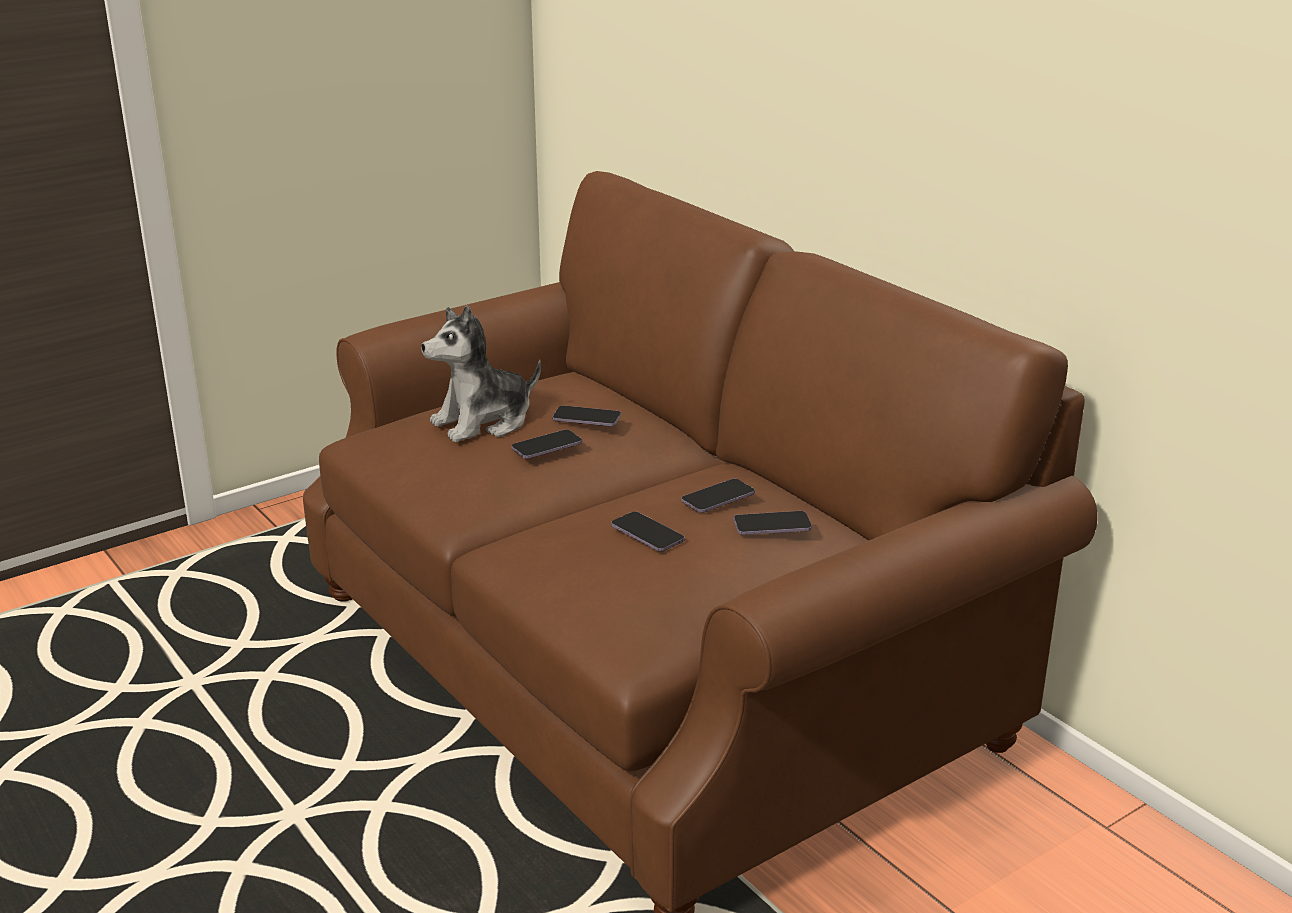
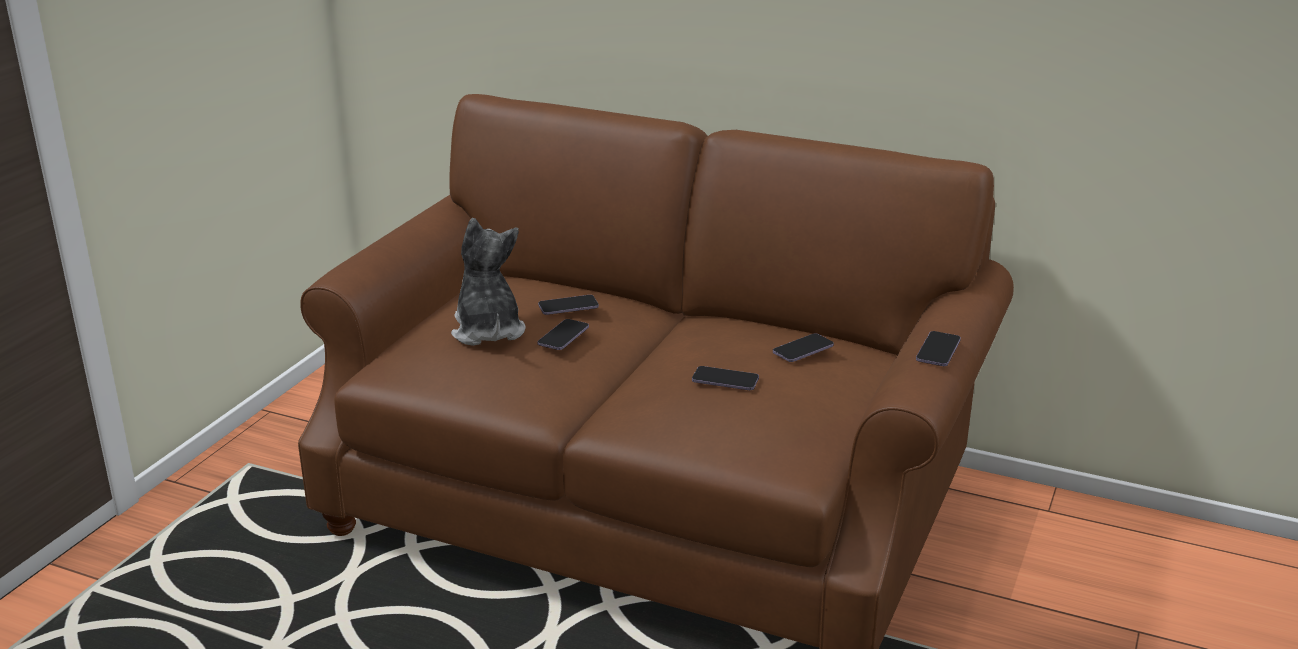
camera: 30 degrees left, 0 degrees up
plush toy [421,305,541,442] -> plush toy turned 135 degrees clockwise [451,218,526,346]
phone [681,479,755,513] -> phone moved to [916,331,961,366]

